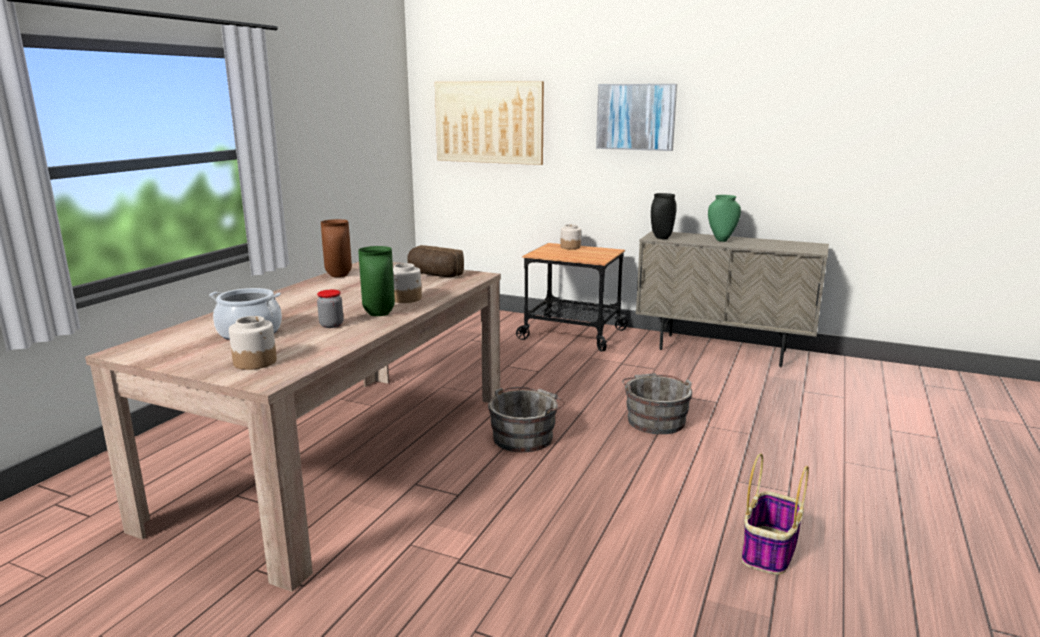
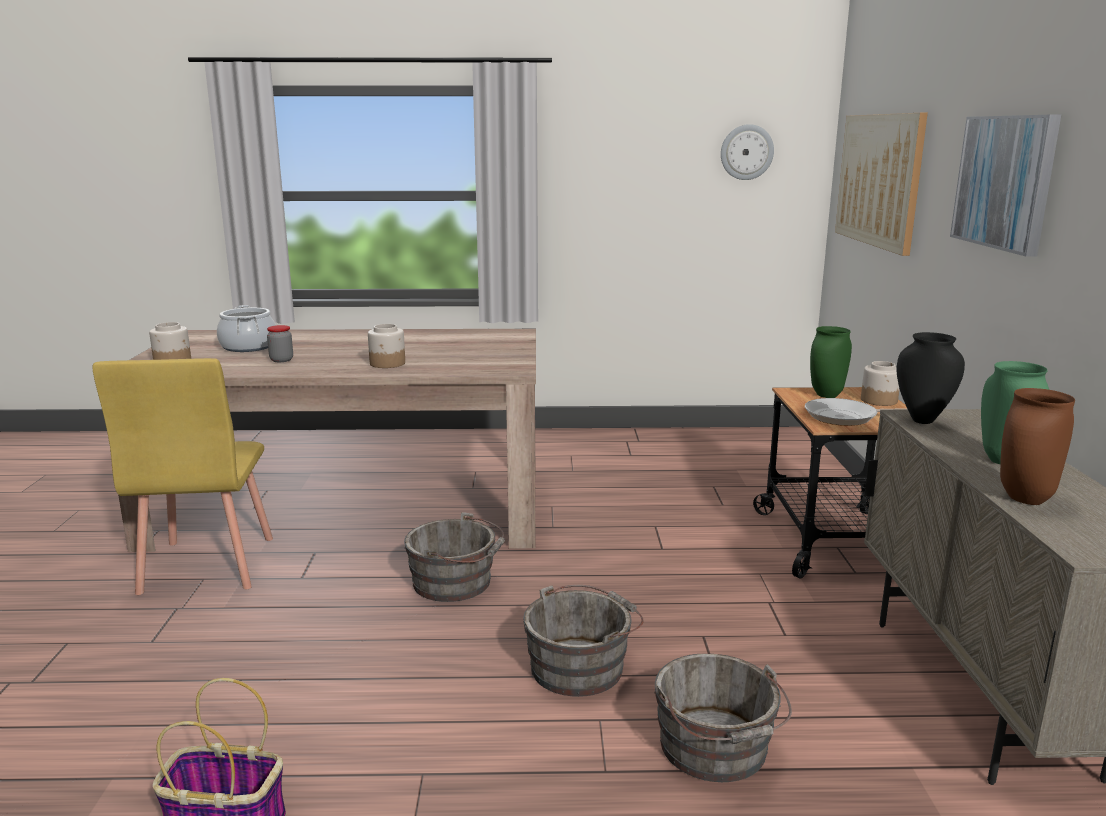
camera: 65 degrees right, 0 degrees up
brown vase [321,219,352,277] -> brown vase moved to [1000,388,1075,505]
green vase [358,246,395,316] -> green vase moved to [810,326,852,398]
bread [407,245,464,277] -> none
none -> yellow chair [92,358,273,595]
none -> grey bucket [654,654,792,782]
none -> wall clock [721,124,774,180]
none -> frying pan [805,398,908,426]

